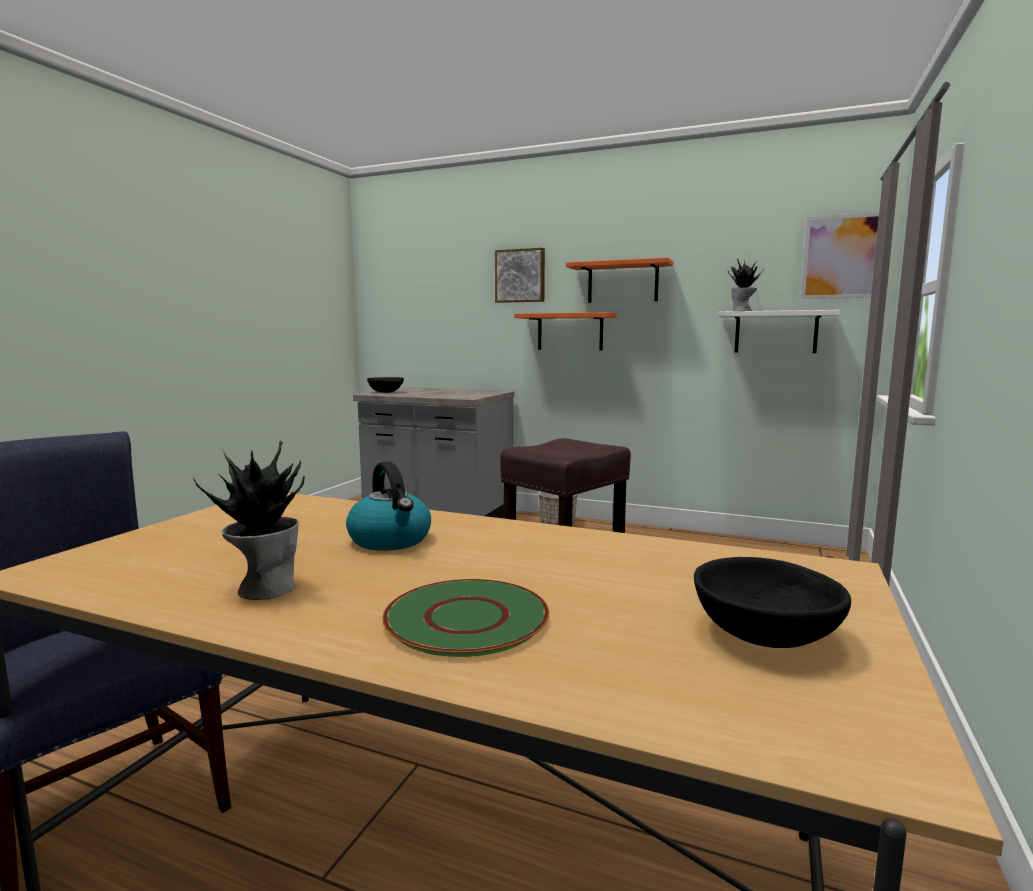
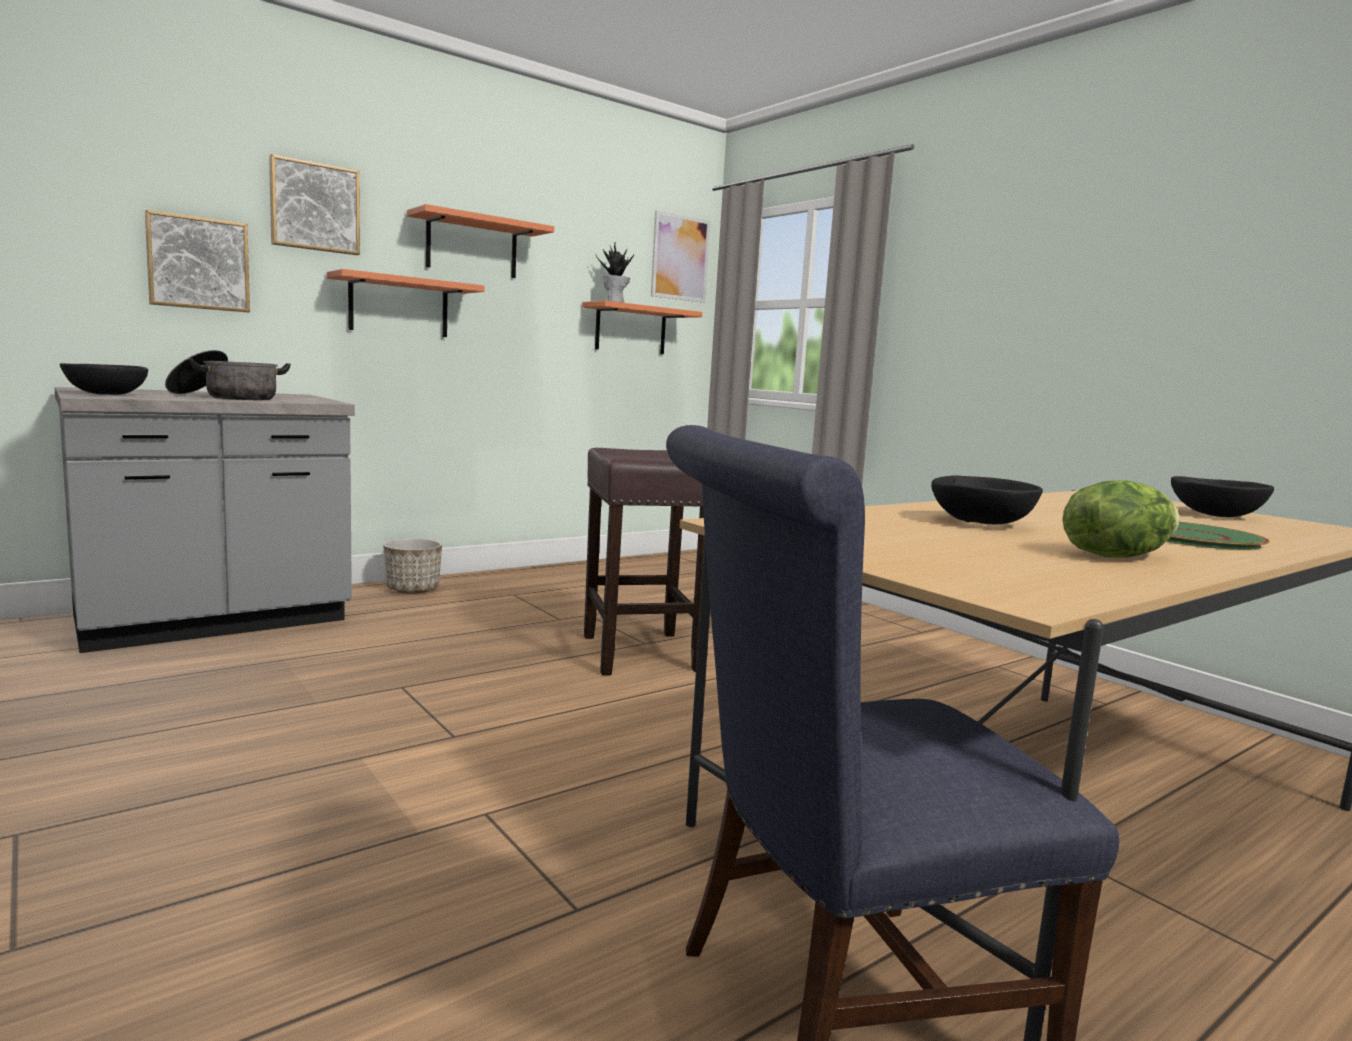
camera: 60 degrees left, 0 degrees up
potted plant [193,441,305,600] -> lettuce [1062,481,1180,558]
kettle [346,461,431,551] -> black bowl [931,476,1043,524]
white shelf [718,310,841,353] -> orange shelf [582,301,702,354]
none -> picture [145,210,250,312]
none -> cooking pot [165,350,291,400]

